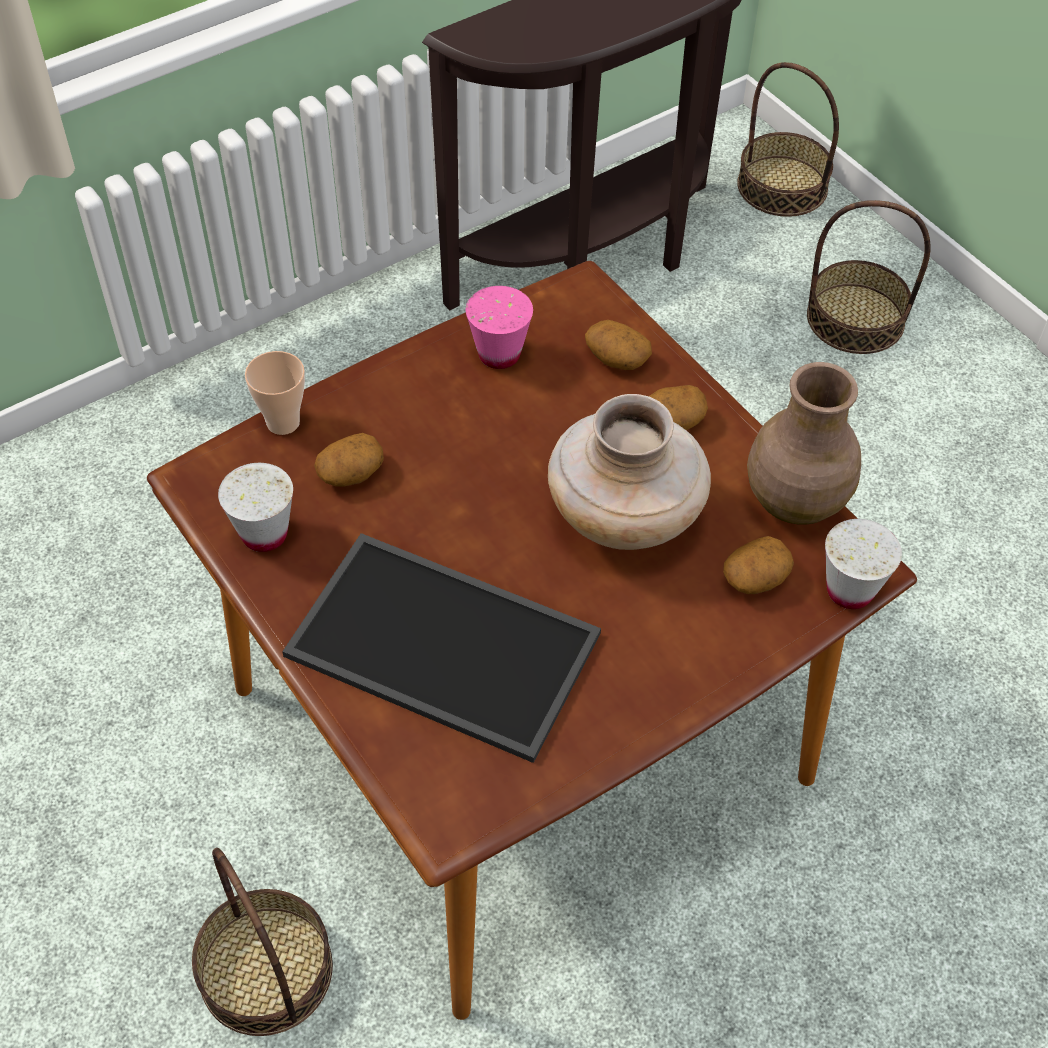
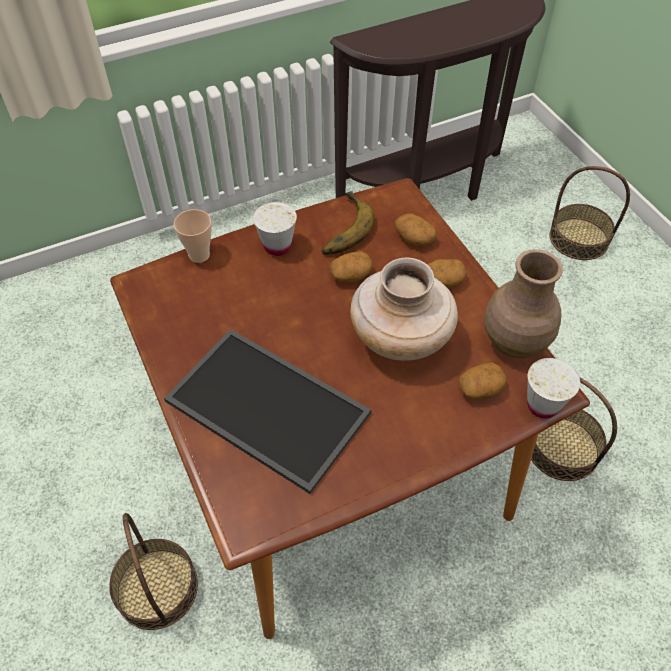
camera: 10 degrees right, 0 degrees up
white cup [218,463,293,552] -> white cup moved to [253,202,297,256]
potato [314,433,384,487] -> potato moved to [329,251,373,283]
pink cup [466,286,533,369] -> banana [322,191,375,255]
basket [737,62,839,217] -> basket moved to [531,377,617,481]

